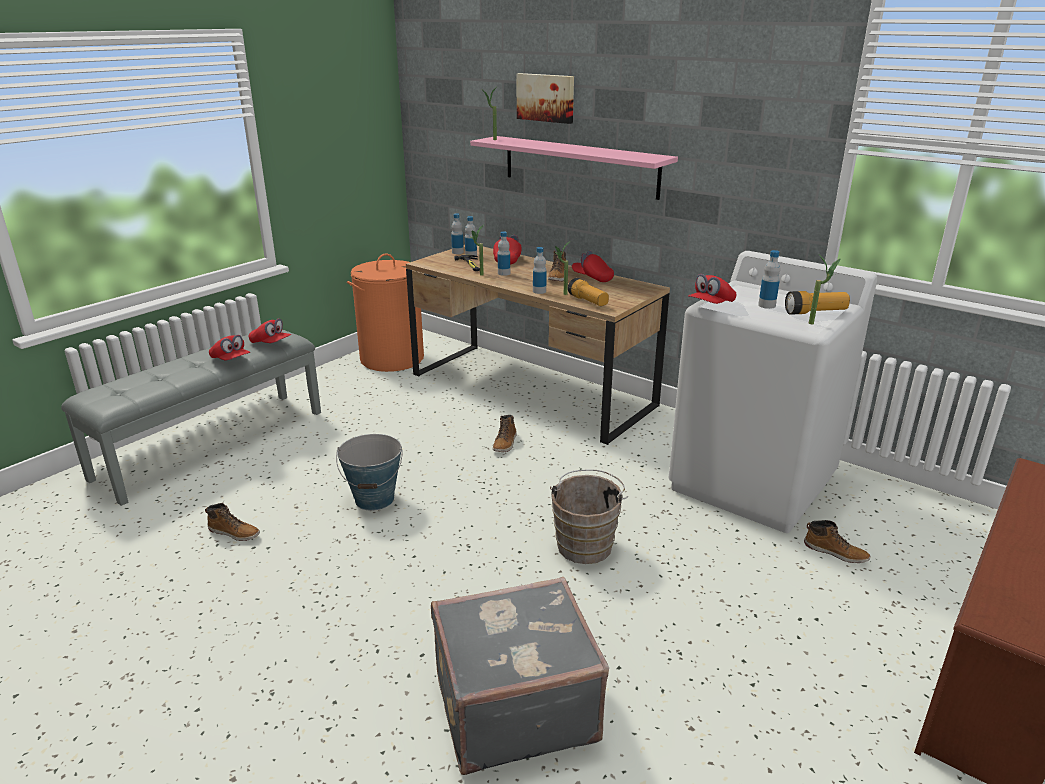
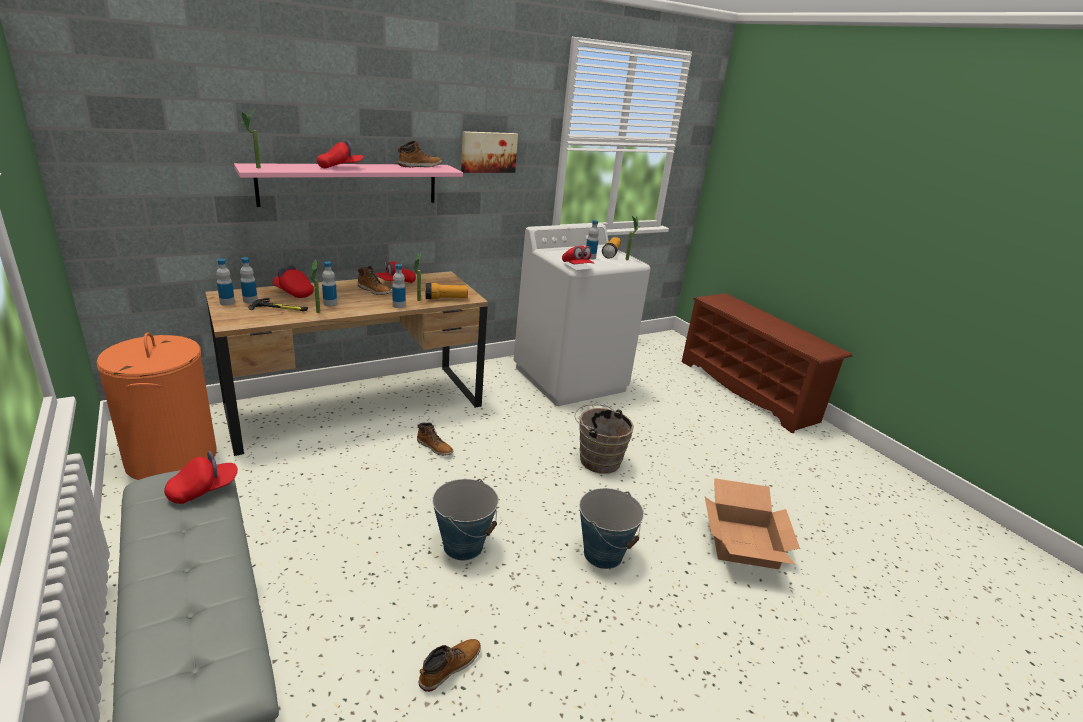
camera: 70 degrees left, 0 degrees up
red cap [209,335,250,361] -> red cap moved to [317,140,364,168]
grey suitcase [431,577,609,775] -> cardboard box [705,478,800,569]
picture [517,73,574,124] -> picture moved to [461,131,518,173]
boot [804,520,870,563] -> boot moved to [398,141,442,167]
none -> bucket [579,488,644,569]

